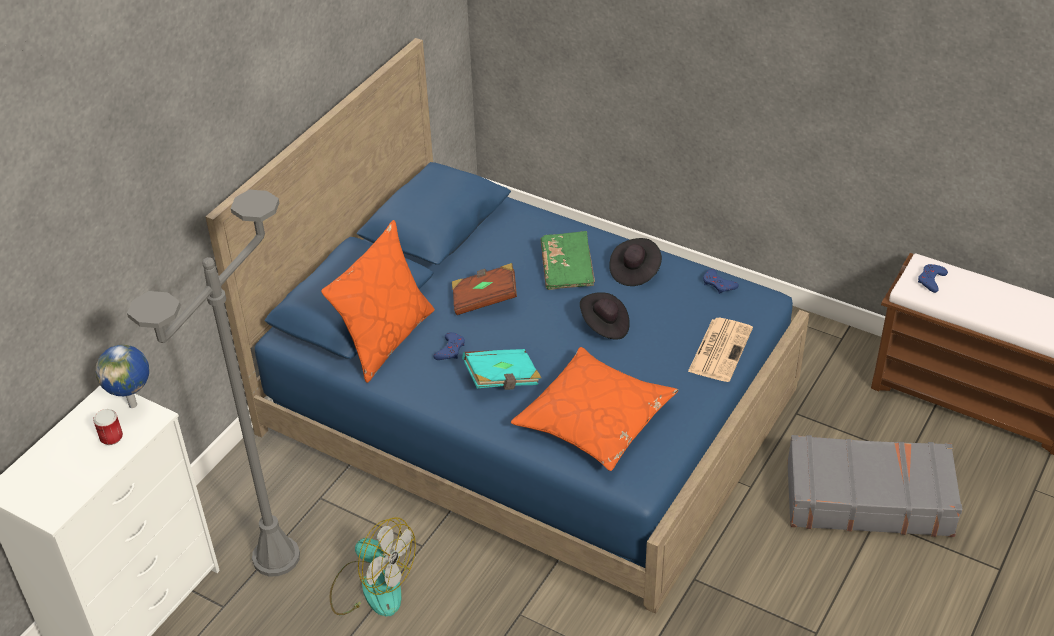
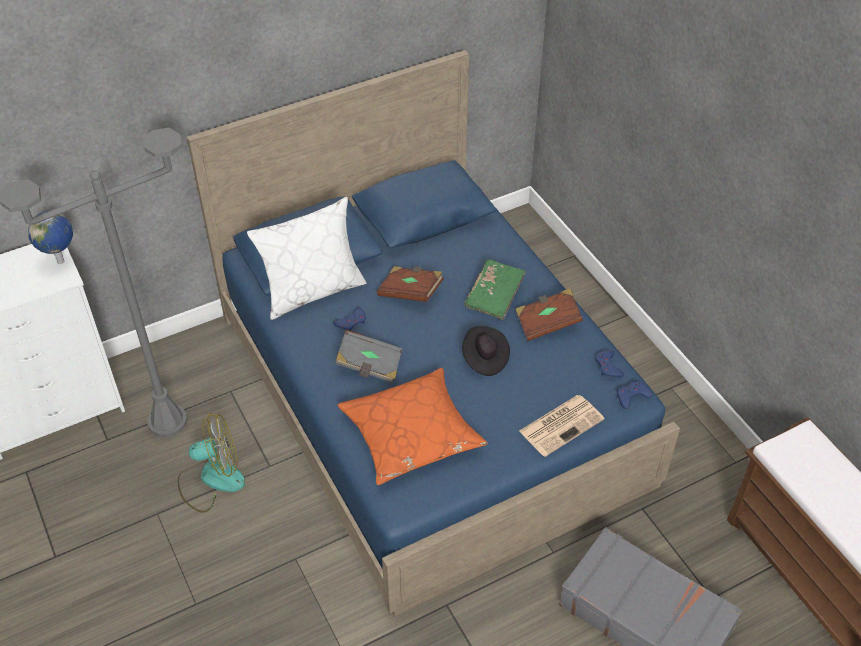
camera: 30 degrees right, 5 degrees up
can [93,409,123,445] -> none
orange pillow [321,220,435,383] -> white pillow [247,197,367,320]
fan [330,517,416,617] -> fan turned 75 degrees counterclockwise [177,413,245,513]
turquoise book [462,349,541,390] -> grey book [335,329,402,383]
black hat [609,238,662,286] -> brown book [515,288,583,341]
blue game controller [918,264,948,293] -> blue game controller moved to [617,381,652,409]

